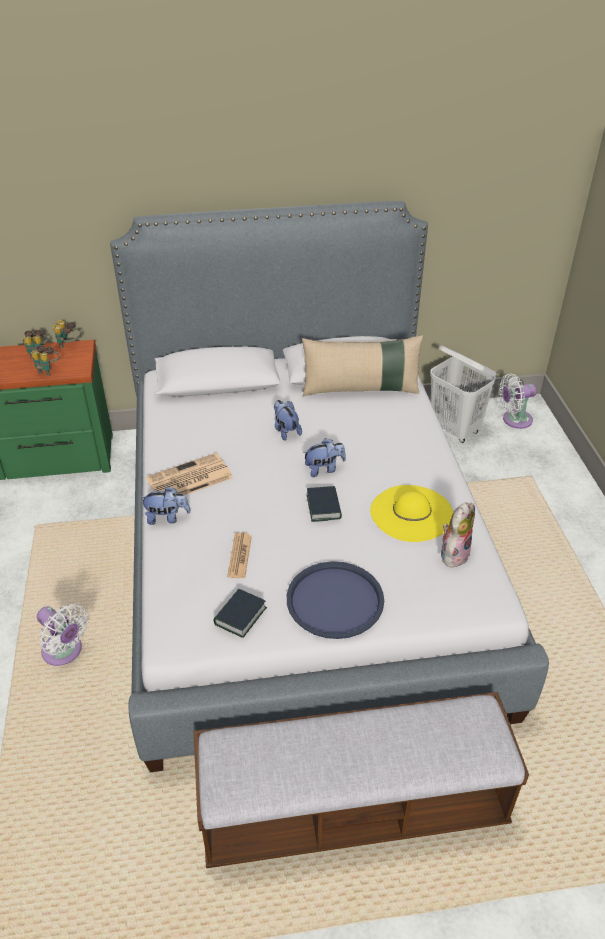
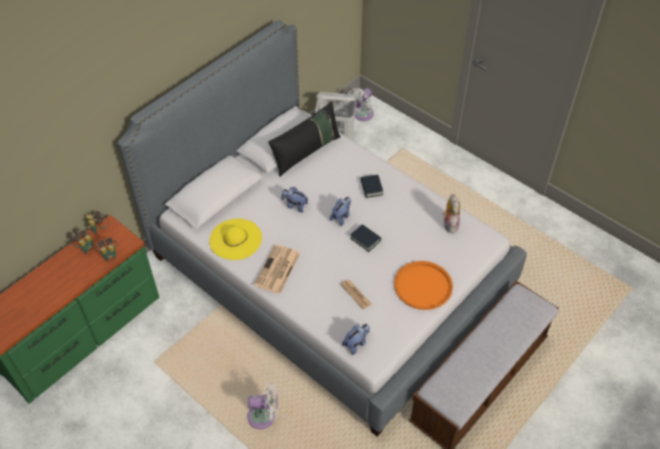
camera: 40 degrees left, 10 degrees up
plush toy [139,486,191,525] -> plush toy moved to [342,324,370,355]
book [214,589,267,638] -> book moved to [361,175,383,198]
blue tray [287,561,384,639] -> orange tray [394,261,453,310]
beige pillow [302,335,423,396] -> black pillow [268,101,341,177]
yellow hat [370,485,453,542] -> yellow hat moved to [209,219,262,260]

